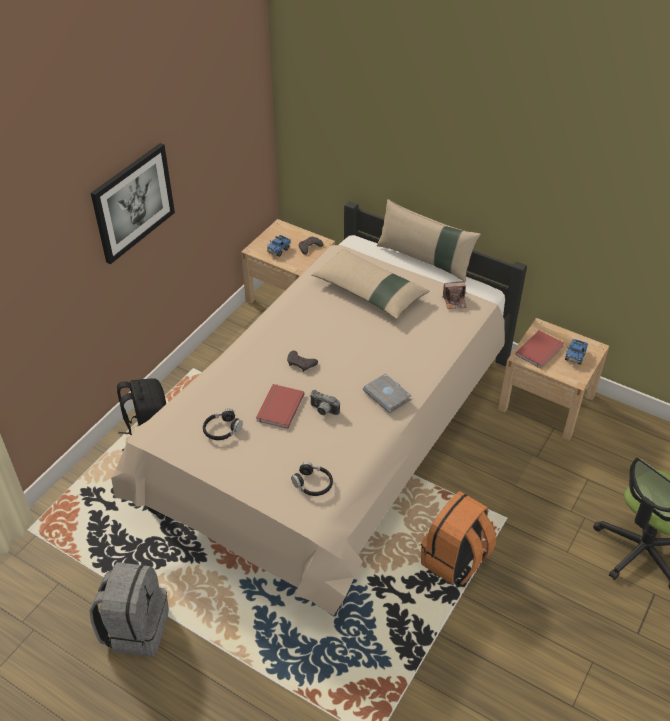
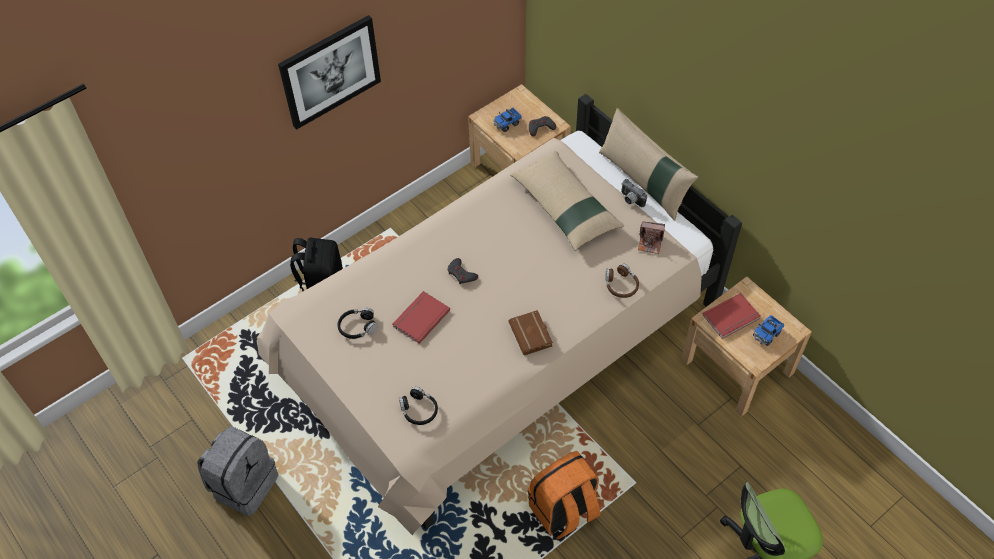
camera: 20 degrees right, 10 degrees up
camera [310,390,340,415] -> camera moved to [621,179,647,207]
grey book [363,374,411,413] -> brown book [508,310,553,355]
none -> brown headphones [606,263,639,298]

